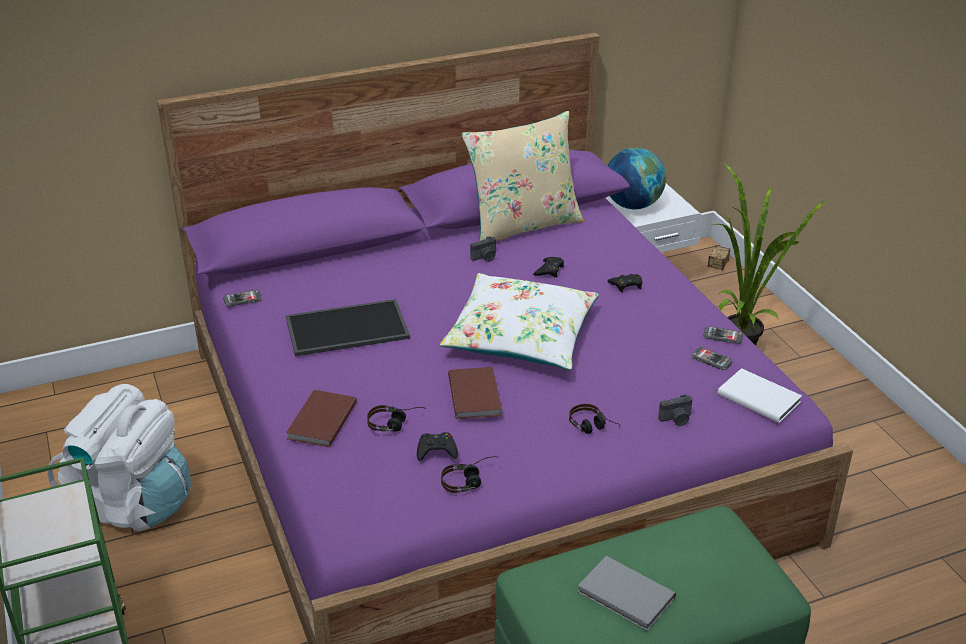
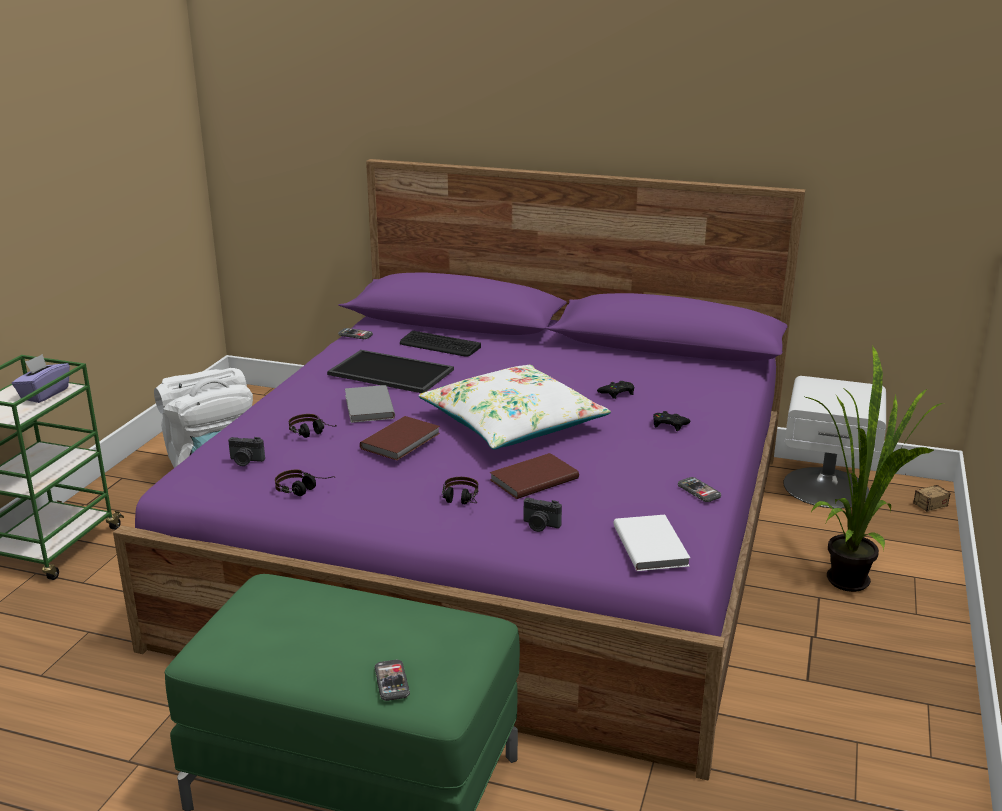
camera: 40 degrees right, 10 degrees down
brown book [286,390,357,447] -> brown book moved to [490,453,579,499]
black game controller [417,432,458,461] -> none
beige pillow [462,111,584,241] -> none
camera [470,236,496,262] -> camera moved to [228,437,265,466]
grey book [578,556,676,631] -> grey book moved to [345,385,395,423]
globe [607,148,666,209] -> none
phone [691,347,733,370] -> phone moved to [375,660,410,701]
none -> purple tissue box [12,354,70,403]
none -> keyboard [400,331,481,356]

